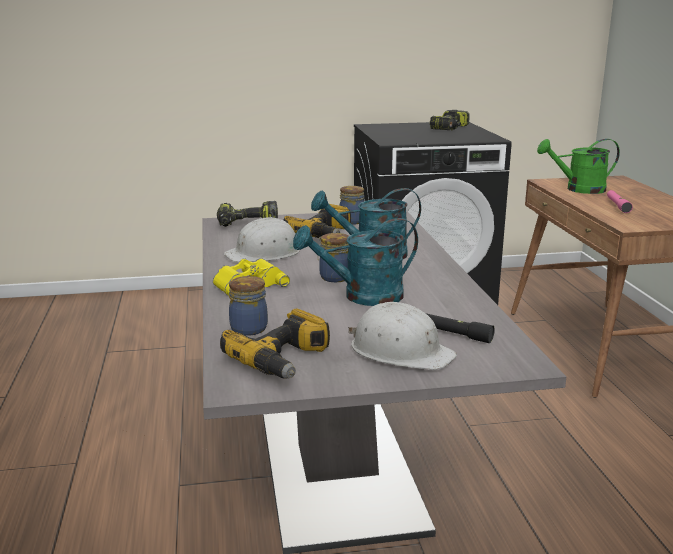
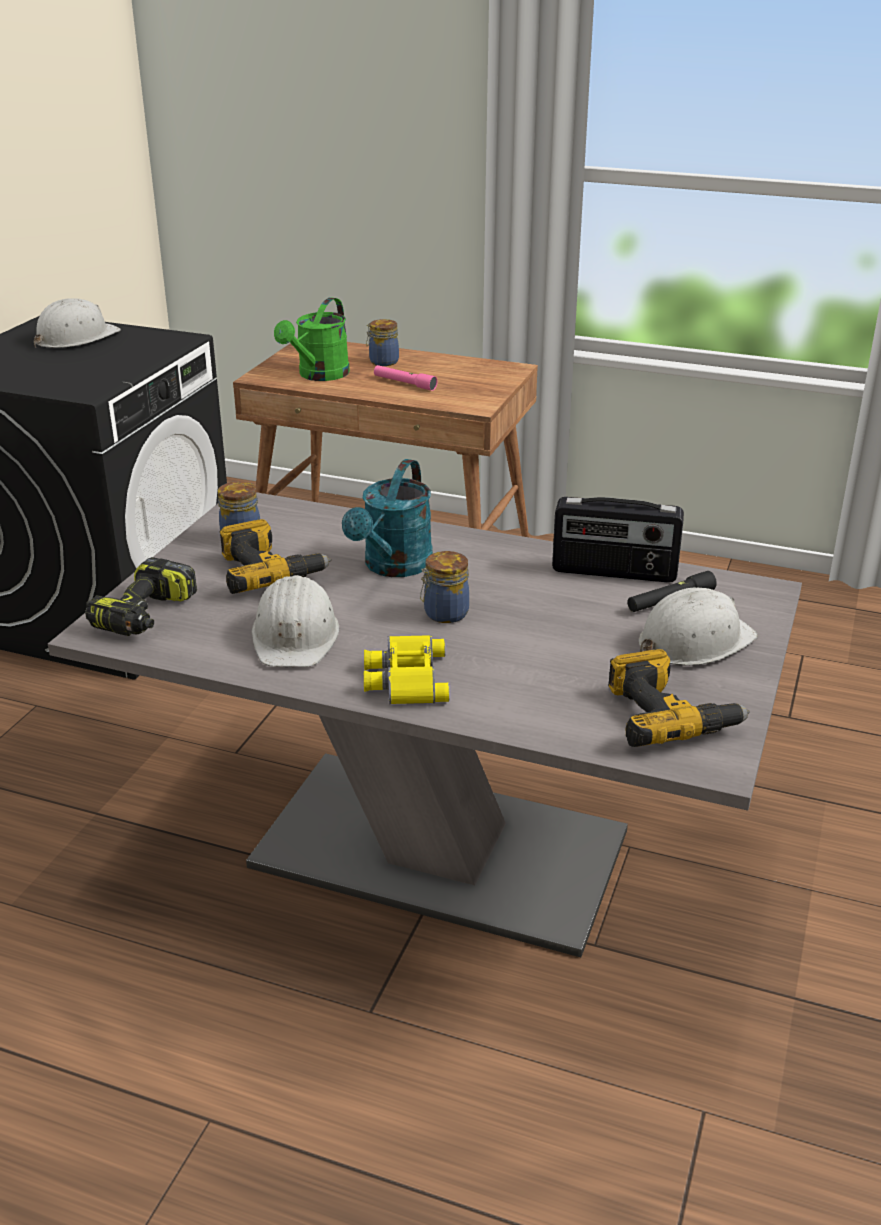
camera: 60 degrees left, 10 degrees up
jar [229,276,268,336] -> jar moved to [366,319,399,366]
turquoise watering can [293,218,418,306] -> none
power drill [430,110,470,130] -> white hard hat [34,298,121,348]
none -> radio [552,497,684,583]

